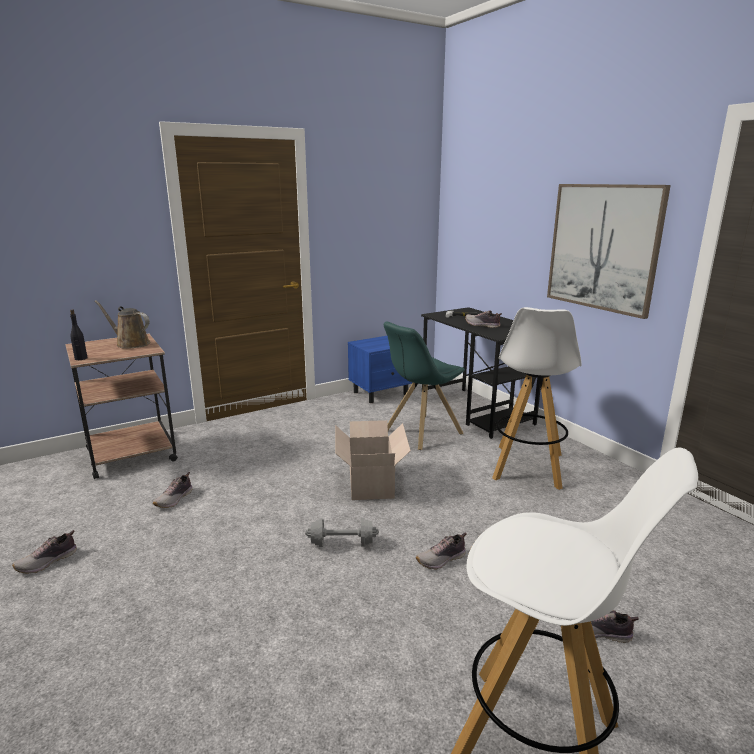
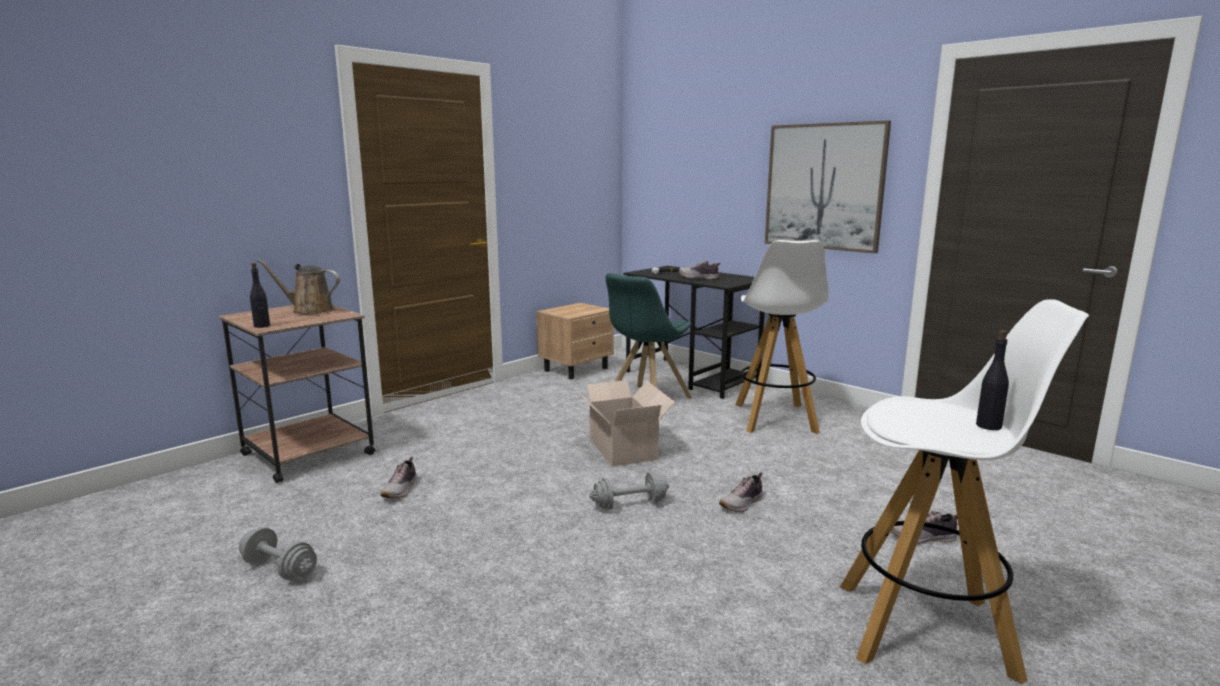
camera: 15 degrees left, 5 degrees down
shoe [12,530,77,574] -> grey dumbbell [239,527,317,581]
blue nightstand [348,336,413,403] -> beige nightstand [536,303,614,379]
none -> black bottle [976,330,1009,430]

